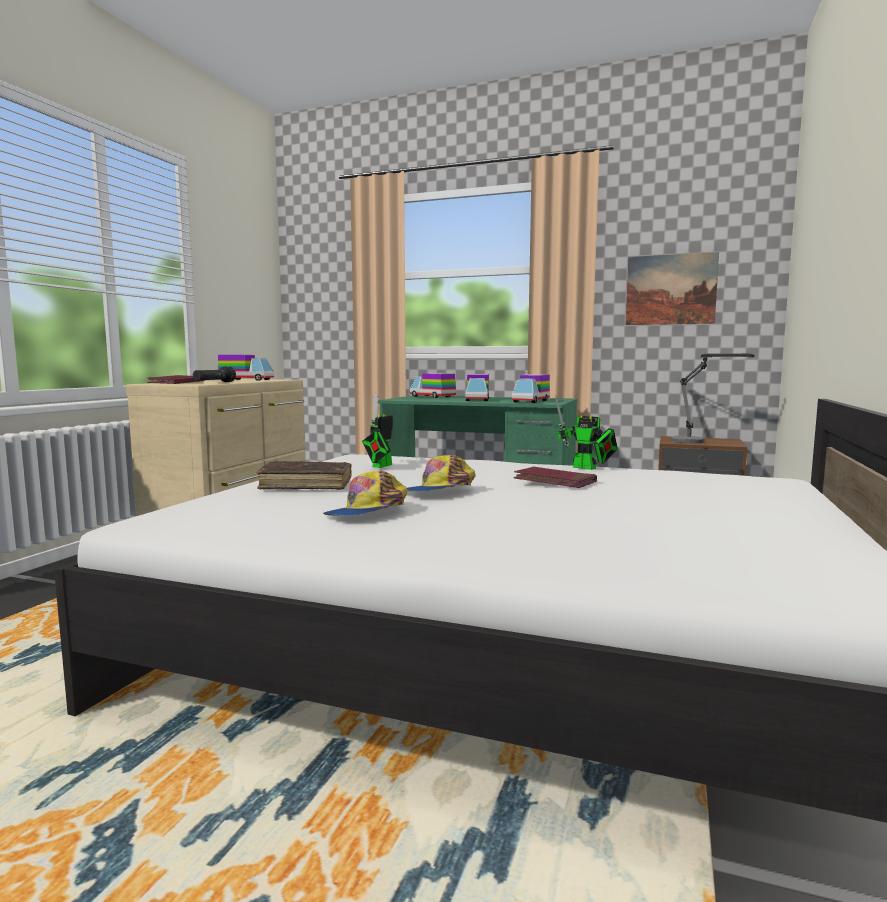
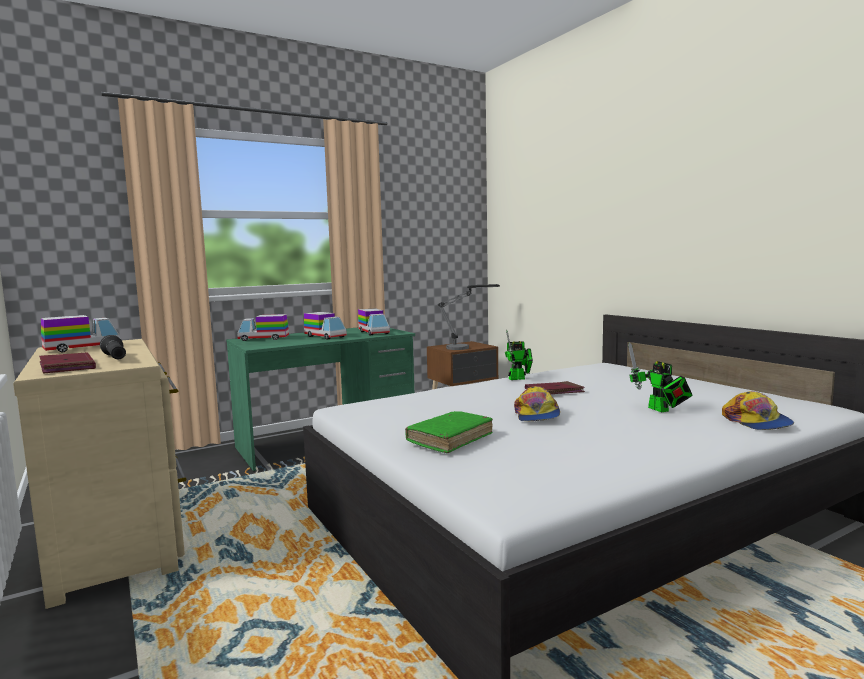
camera: 50 degrees left, 0 degrees up
brown book [257,460,352,490] -> green book [405,411,493,453]
cap [323,471,407,516] -> cap moved to [722,391,794,430]
toy robot [362,393,393,468] -> toy robot moved to [628,342,692,412]
picture [626,252,719,325] -> none

